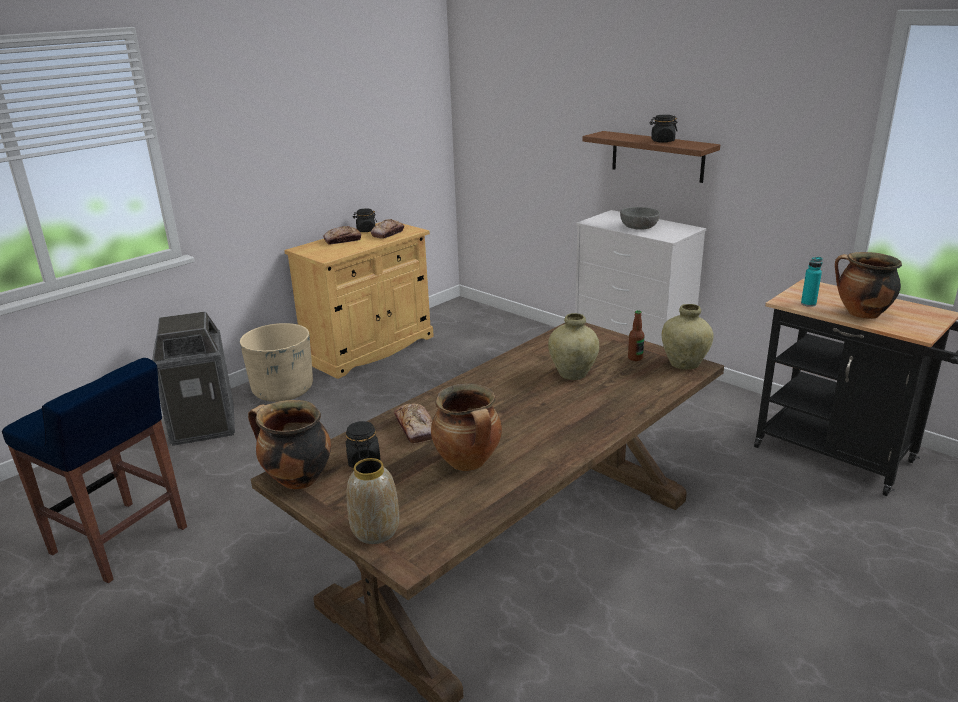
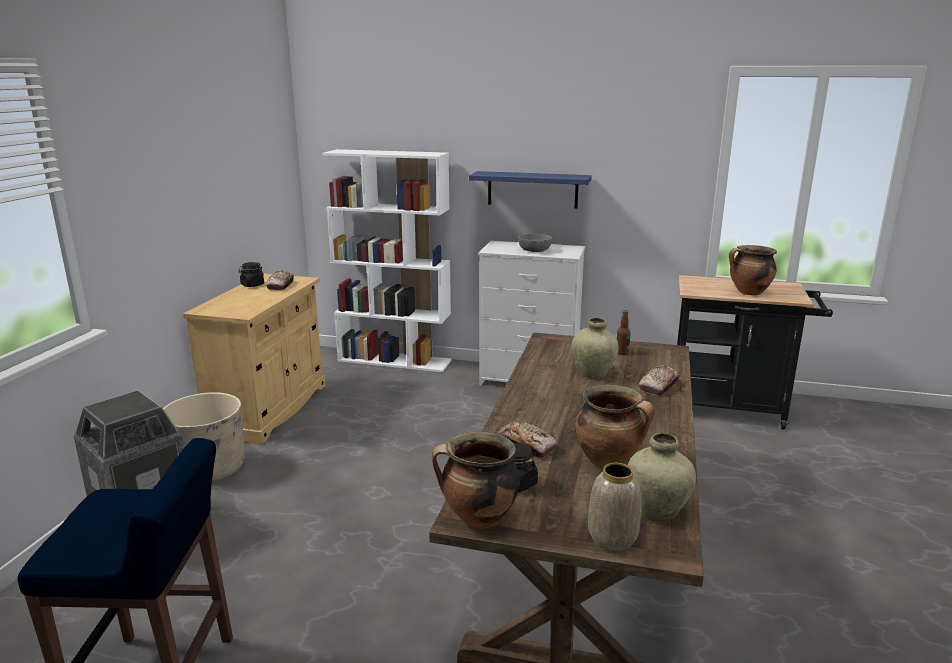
camera: 30 degrees left, 5 degrees down
bread [323,226,361,245] -> bread moved to [639,365,680,396]
brown shelf [582,131,720,183] -> blue shelf [469,171,592,209]
black jar [650,115,678,143] -> none
beige vase [662,304,714,370] -> beige vase moved to [628,433,696,522]
turquoise bottle [801,257,822,307] -> none
none -> white bookcase [322,149,452,372]

